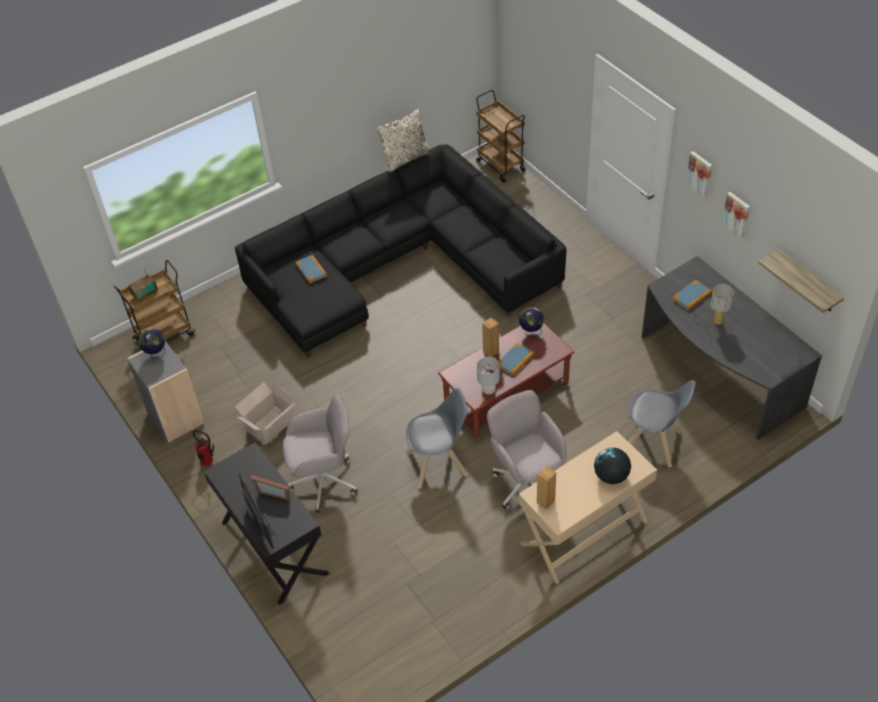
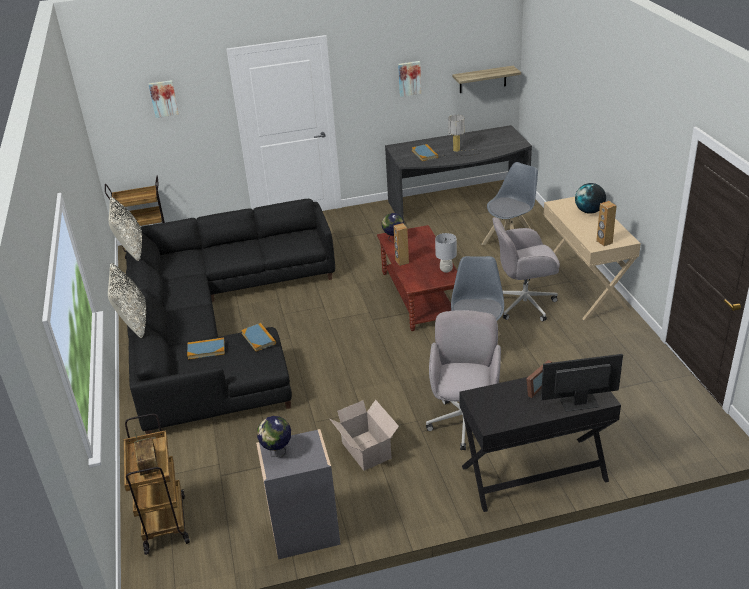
camera: 70 degrees left, 15 degrees down
fire extinguisher [193,430,214,466] -> none
book [499,343,534,376] -> book moved to [241,323,276,352]
picture [686,151,712,198] -> picture moved to [148,80,179,118]
none -> beige pillow [108,263,146,338]

